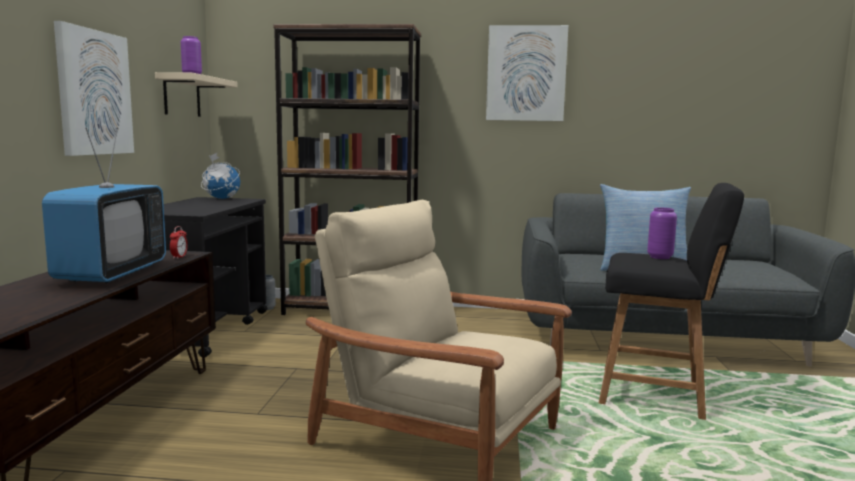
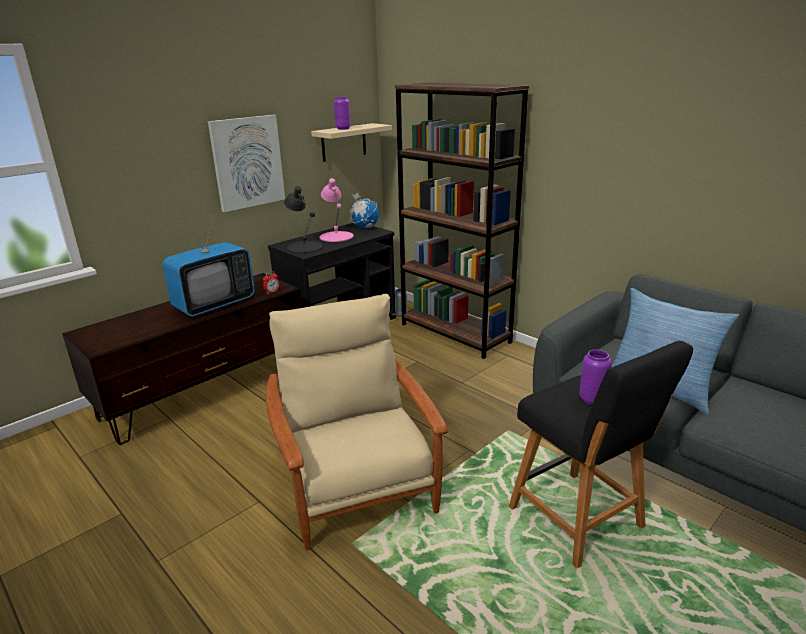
camera: 40 degrees right, 15 degrees up
picture [486,25,569,121] -> none
none -> black table lamp [284,186,323,253]
none -> pink table lamp [320,178,354,242]

